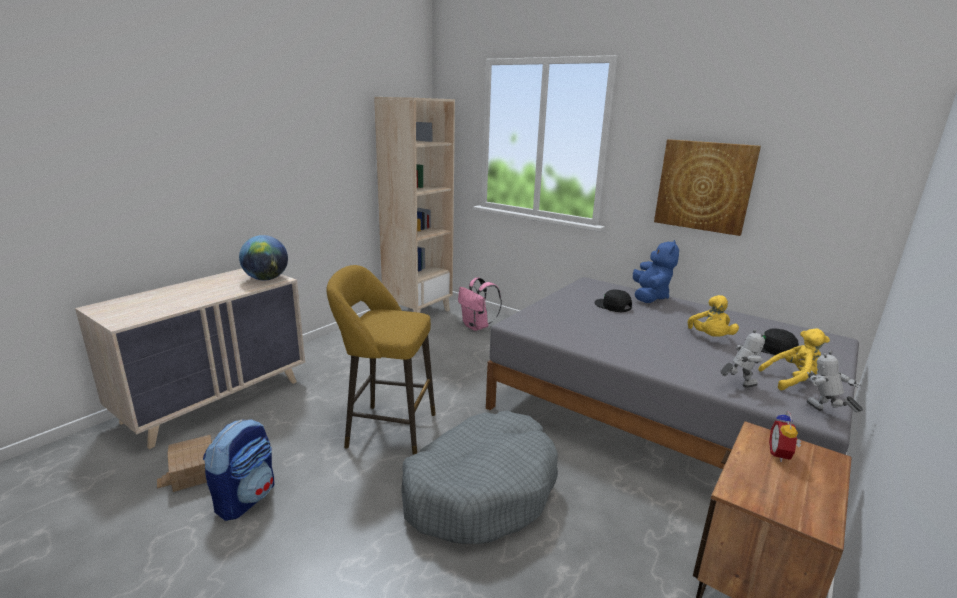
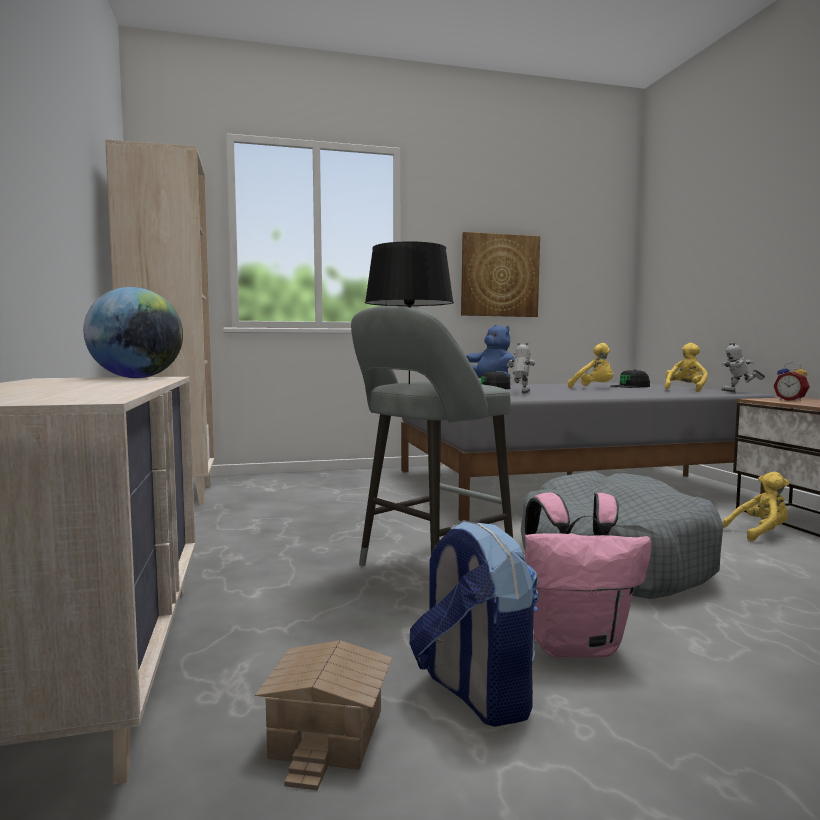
camera: 50 degrees left, 15 degrees down
yellow stool [327,265,436,455] -> grey stool [351,306,513,566]
pink backpack [458,277,502,331] -> pink backpack moved to [525,493,652,658]
toy robot [720,329,765,388] -> toy robot moved to [507,342,535,393]
none -> black table lamp [365,241,454,384]
none -> yellow plush toy [722,472,790,541]

